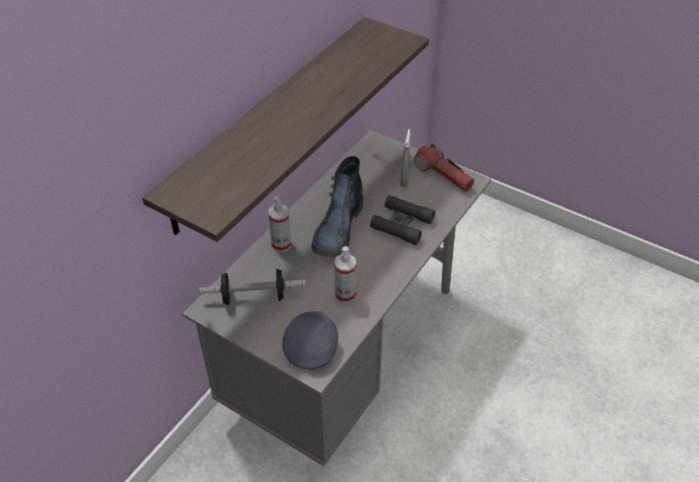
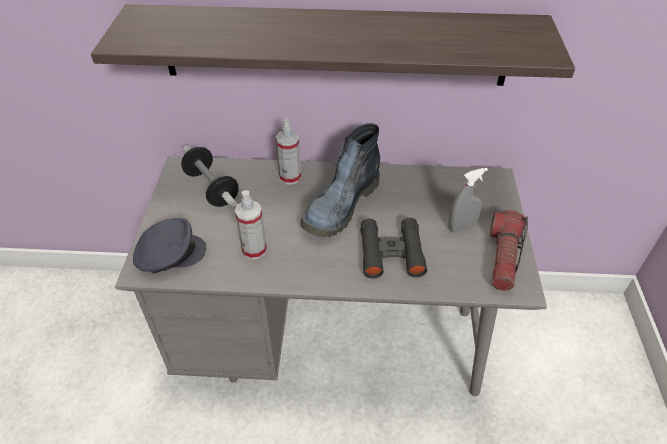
camera: 60 degrees right, 0 degrees up
boot [312,156,363,258] -> boot turned 45 degrees counterclockwise [300,123,380,237]

